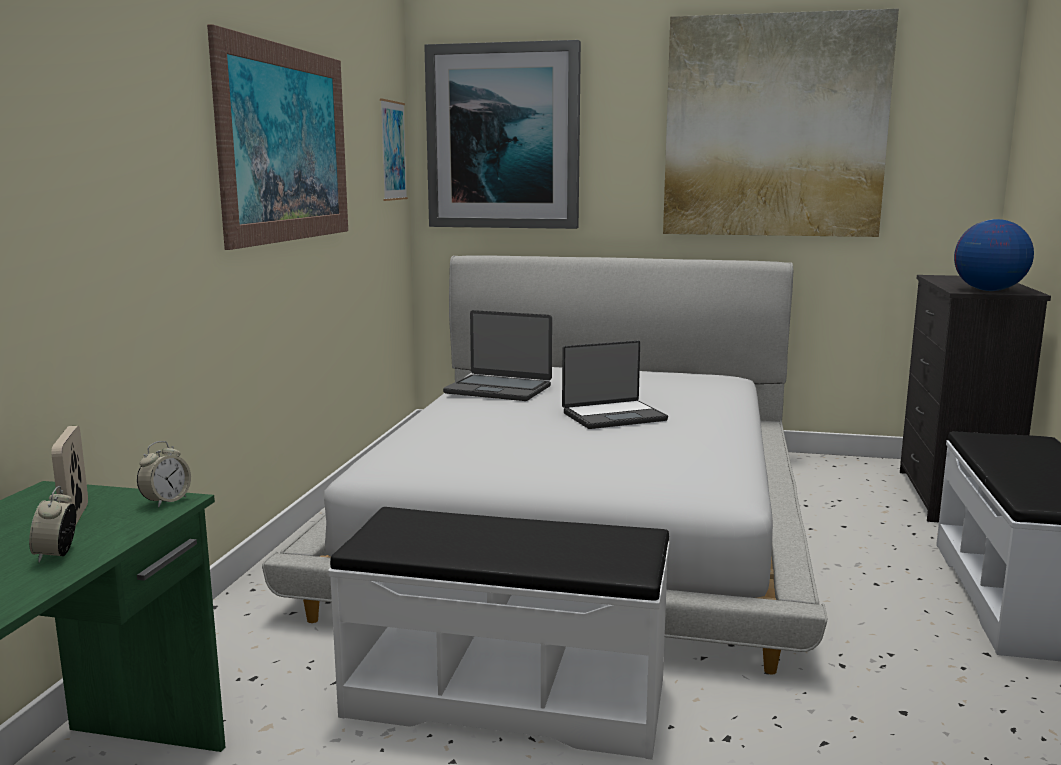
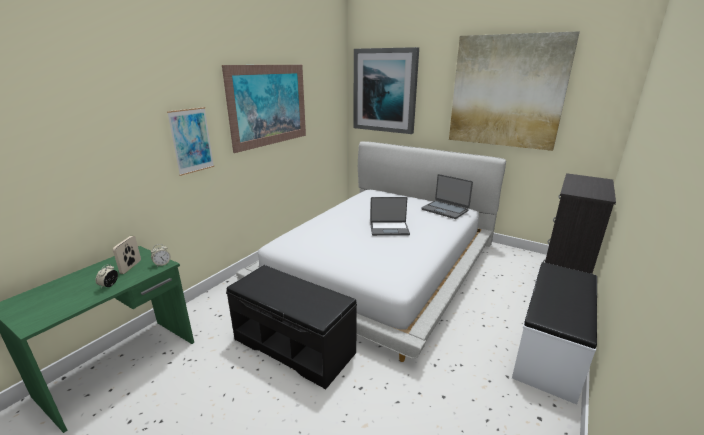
camera: 20 degrees right, 10 degrees up
white bench [328,507,669,760] -> black bench [226,265,357,390]
picture [380,99,408,201] -> picture moved to [167,107,214,176]
laptop [443,310,552,401] -> laptop moved to [421,174,473,219]
globe [954,219,1034,291] -> none

